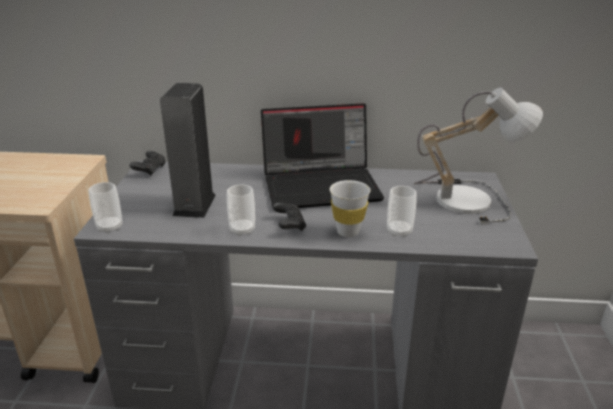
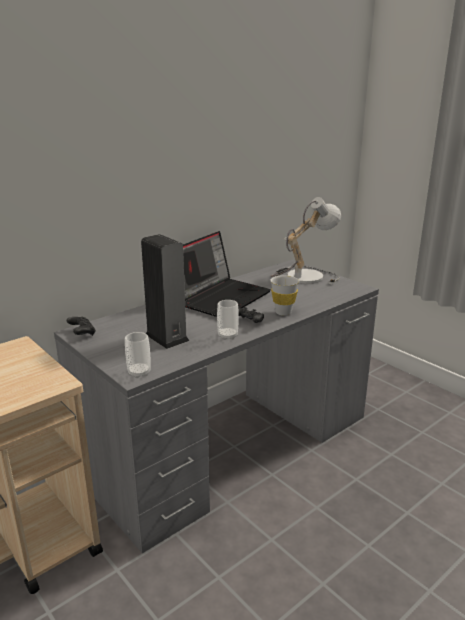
camera: 45 degrees left, 5 degrees down
cup [387,186,417,238] -> none

